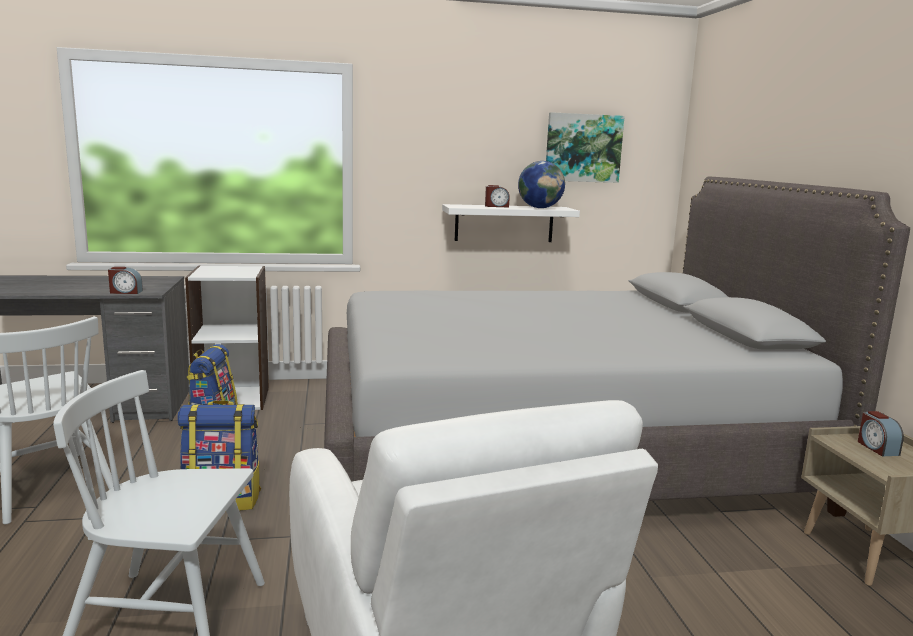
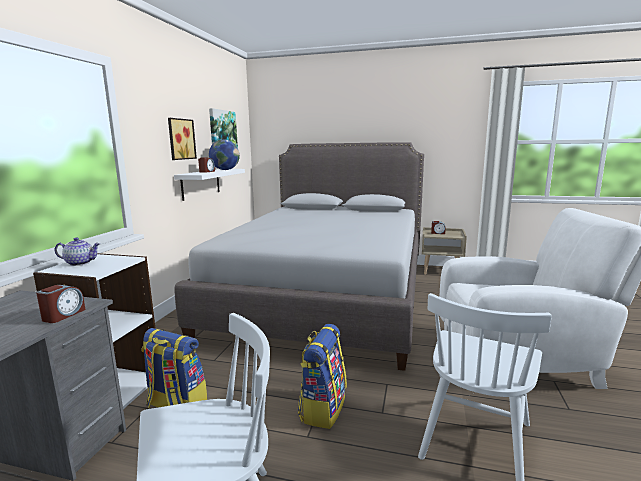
camera: 65 degrees left, 0 degrees up
none -> teapot [55,237,100,266]
none -> picture [168,118,197,160]

